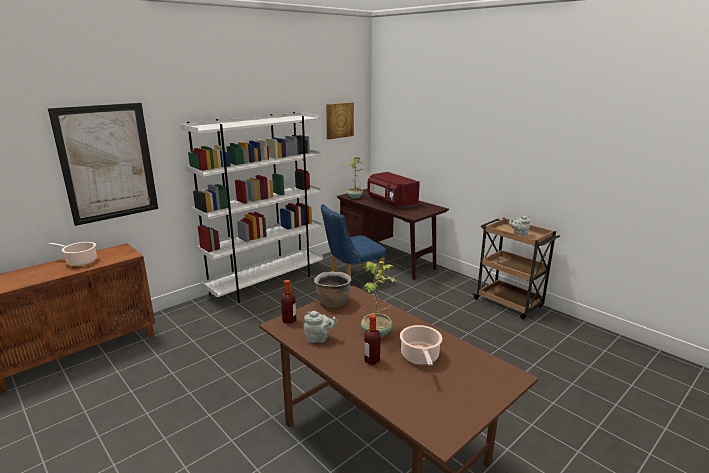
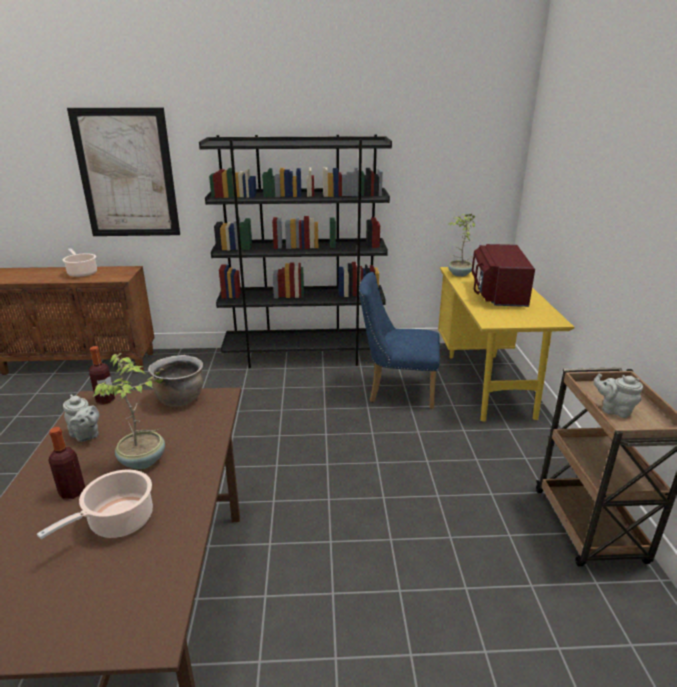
camera: 40 degrees right, 5 degrees up
white bookcase [181,112,323,303] -> black bookcase [199,135,392,368]
picture [326,102,354,139] -> none
brown desk [337,188,449,280] -> yellow desk [438,267,574,421]

